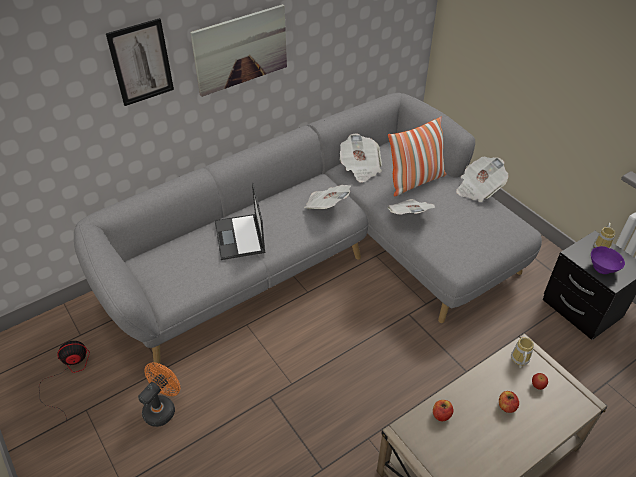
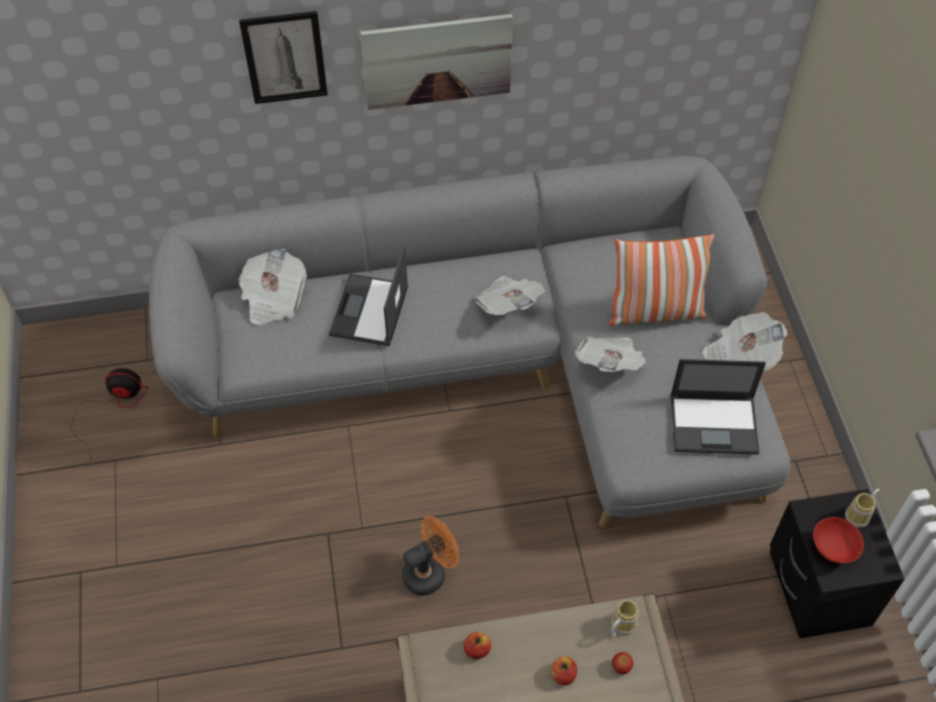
camera: 25 degrees right, 10 degrees up
orange fan [138,362,181,427] -> orange fan moved to [402,516,459,596]
newspaper [340,133,382,183] -> newspaper moved to [238,249,307,325]
purple bowl [591,246,625,274] -> red bowl [813,517,864,563]
none -> laptop [670,359,766,454]

